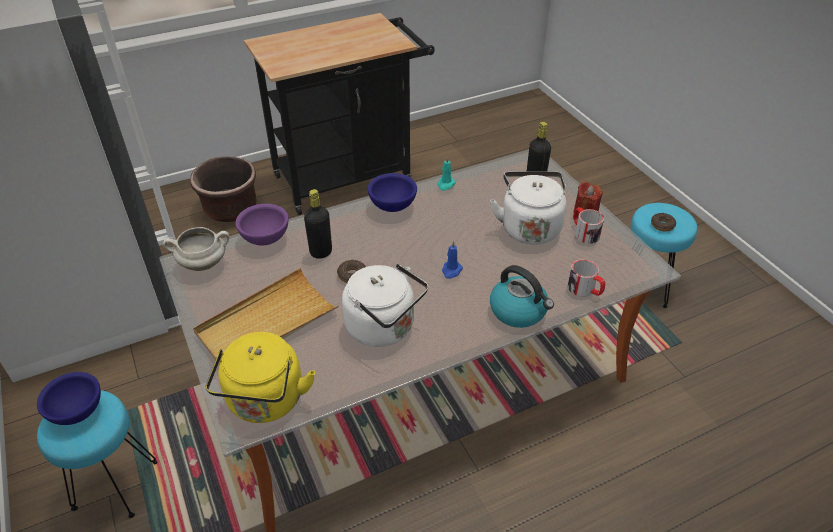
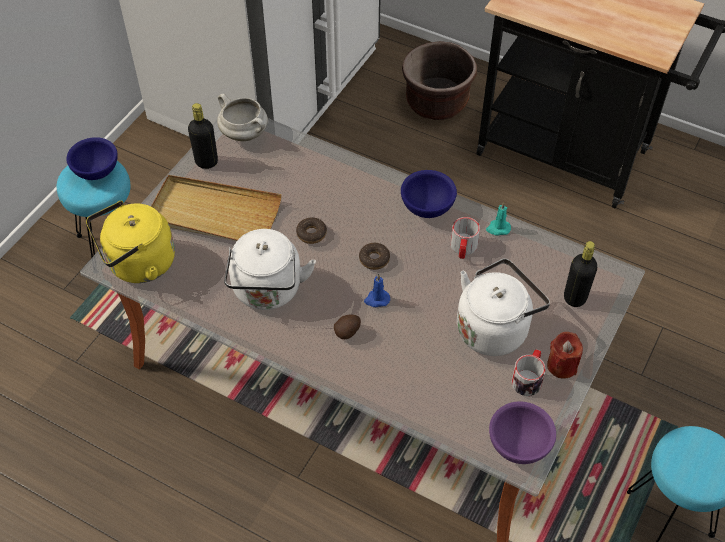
camera: 55 degrees right, 10 degrees up
purple bowl [235,204,289,246] -> purple bowl moved to [489,401,556,464]
black bottle [304,189,332,259] -> black bottle moved to [188,103,218,169]
kettle [490,265,554,328] -> none
mug [567,259,605,297] -> mug moved to [451,217,480,259]
donut [651,213,676,232] -> donut moved to [359,243,390,270]
none -> potato [334,314,361,339]

